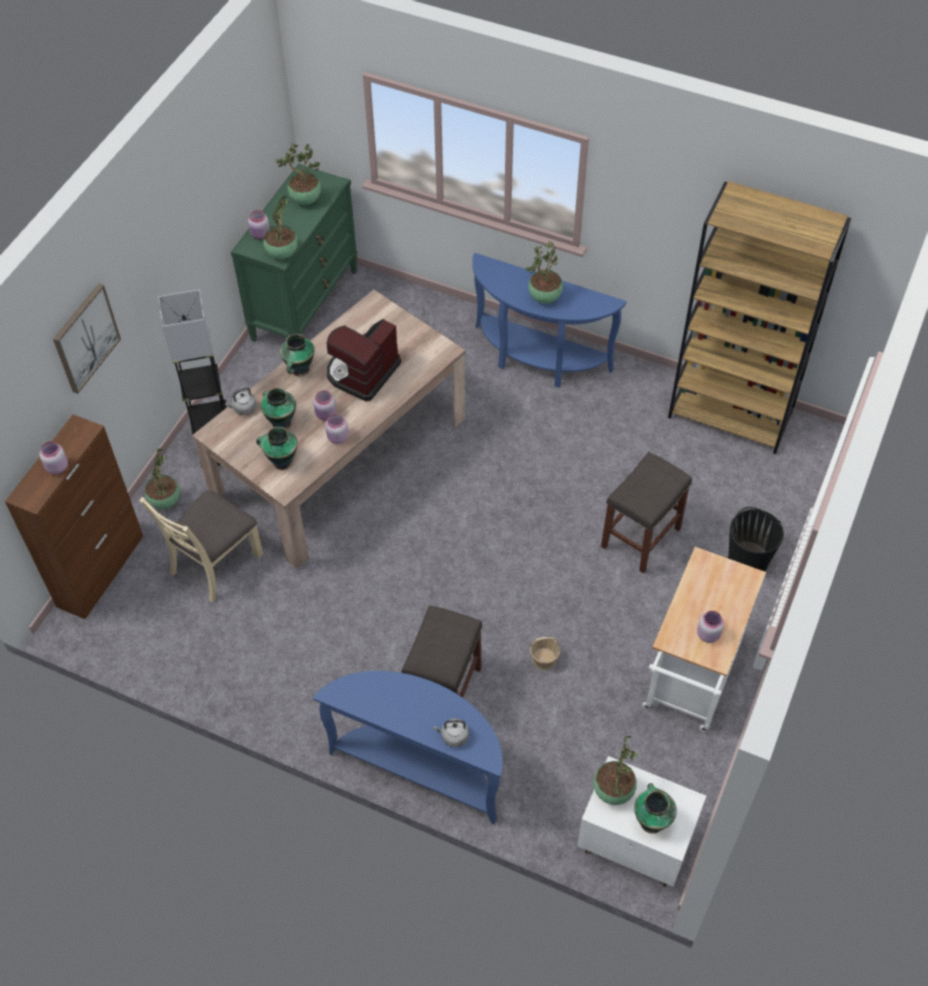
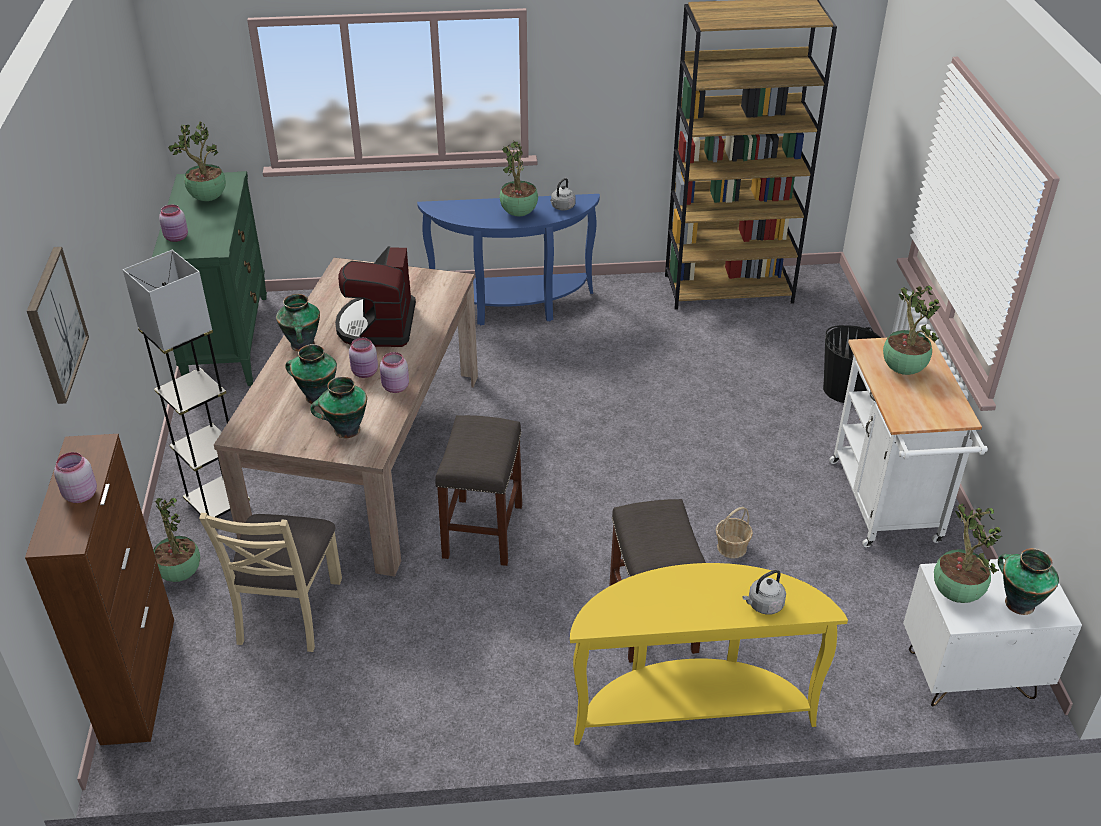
camera: 30 degrees left, 15 degrees down
grey kettle [225,387,256,415] -> grey kettle moved to [550,178,576,211]
potted plant [263,195,298,259] -> potted plant moved to [883,286,941,375]
blue console table [313,671,503,824] -> yellow console table [570,563,848,745]
grey stool [601,452,692,574] -> grey stool moved to [435,415,522,566]
pink jar [697,611,724,643] -> none

